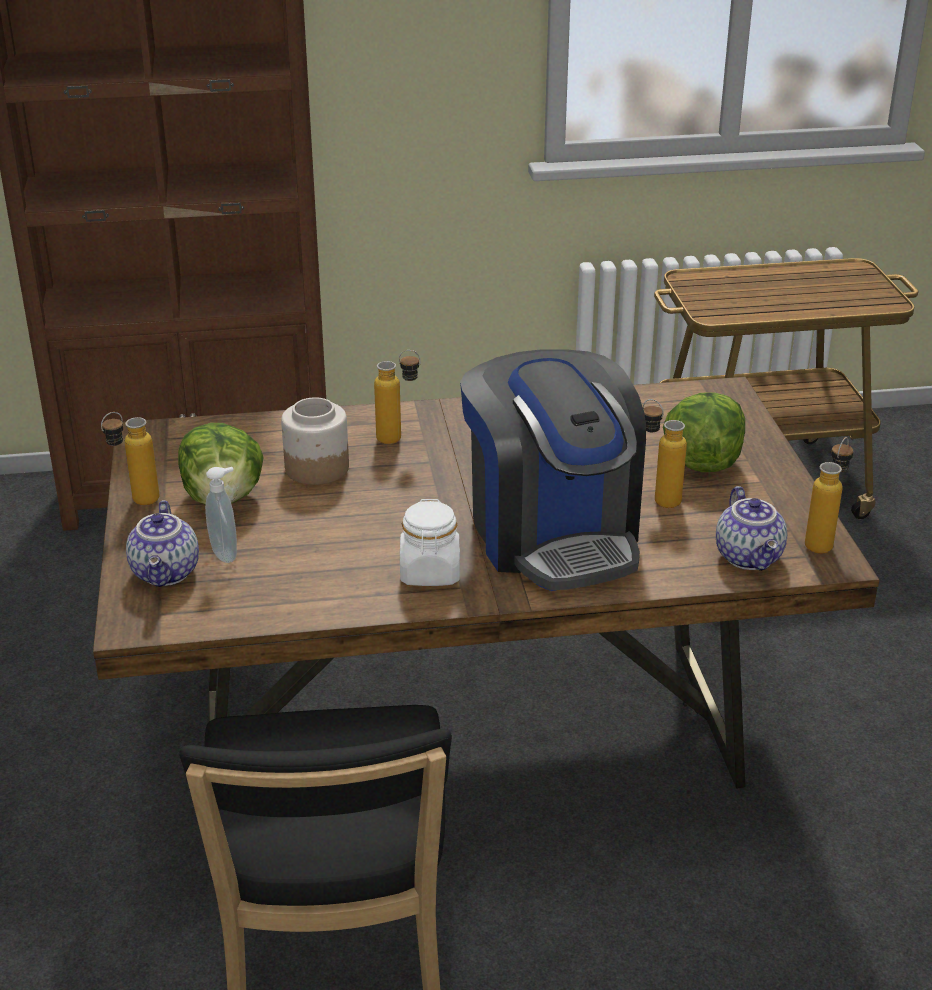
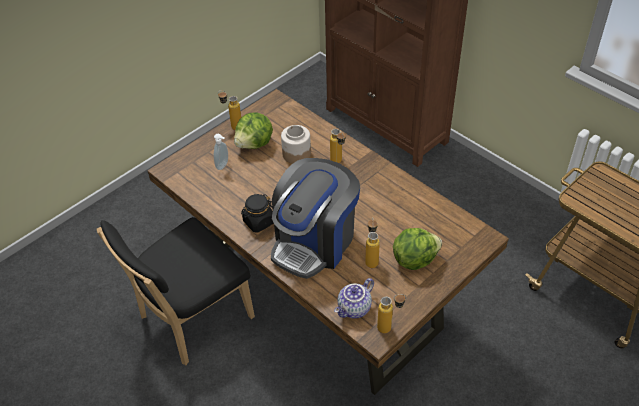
camera: 55 degrees right, 15 degrees up
teapot [126,500,199,587] -> none
white jar [400,499,460,586] -> black jar [241,194,274,233]

